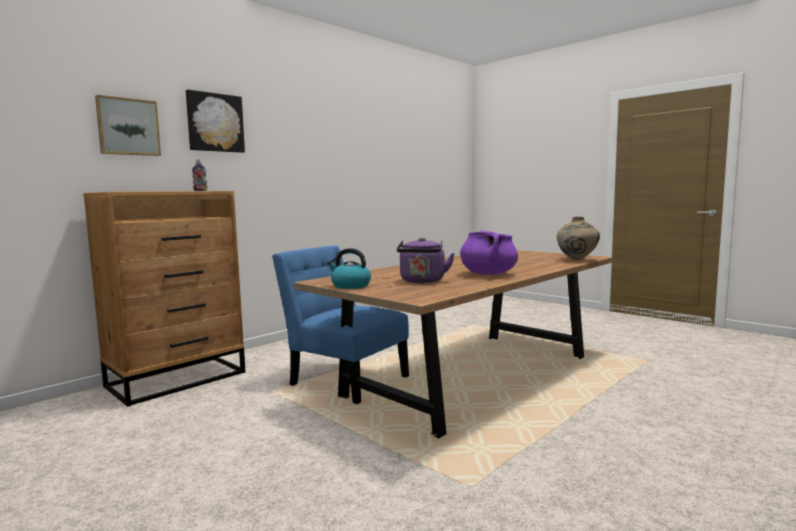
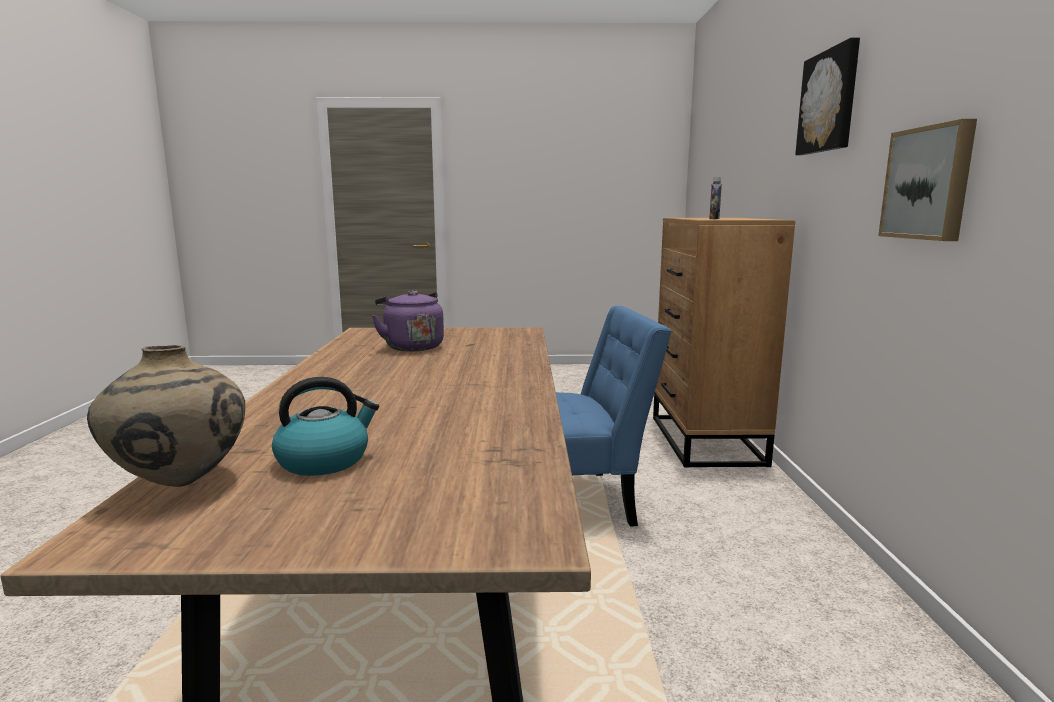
camera: 135 degrees right, 5 degrees up
picture [95,95,161,156] -> picture moved to [878,119,977,241]
kettle [327,248,371,289] -> kettle moved to [272,377,379,476]
purple cooking pot [460,230,518,275] -> none

